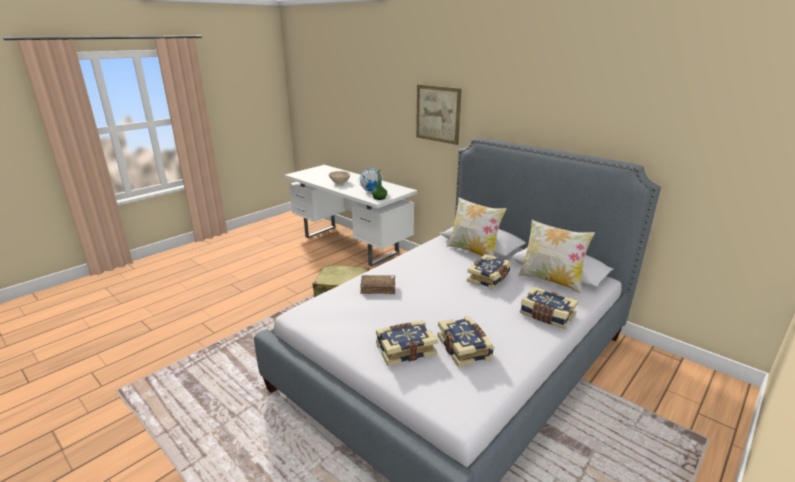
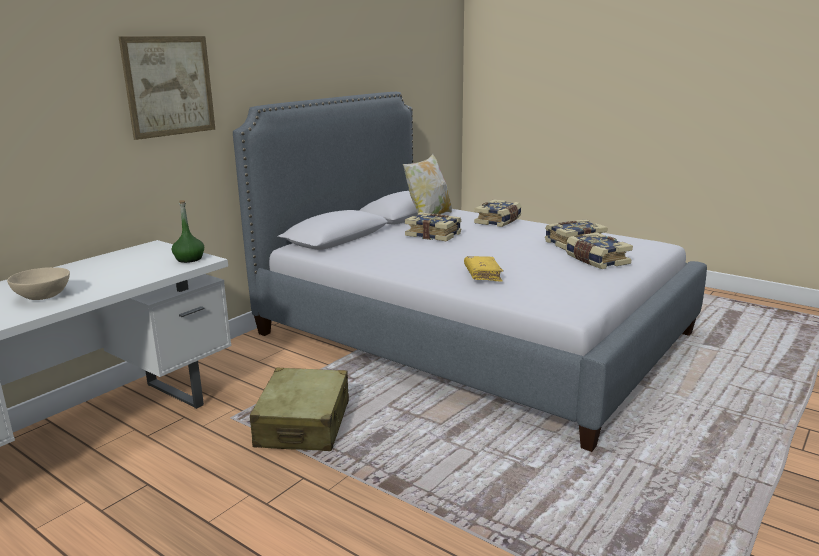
camera: 95 degrees left, 5 degrees down
globe [358,166,383,191] -> none
brown book [360,275,395,294] -> yellow book [464,256,504,282]
pillow [446,197,507,257] -> none

